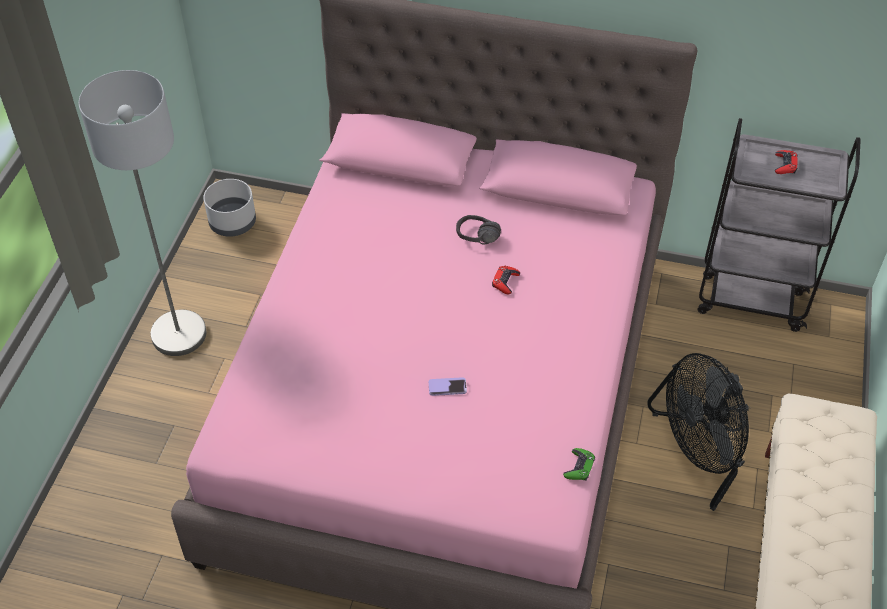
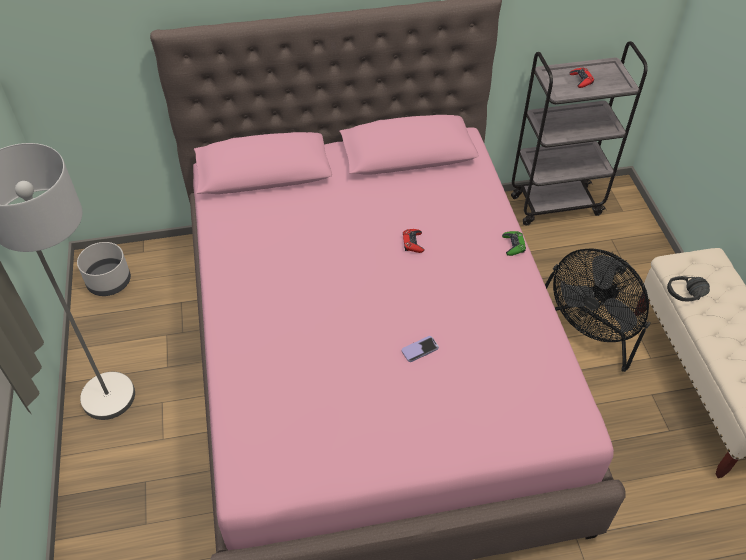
camera: 25 degrees left, 0 degrees up
black headphones [456,215,501,245] -> black headphones moved to [667,276,710,301]
green game controller [563,448,595,481] -> green game controller moved to [502,231,526,256]

